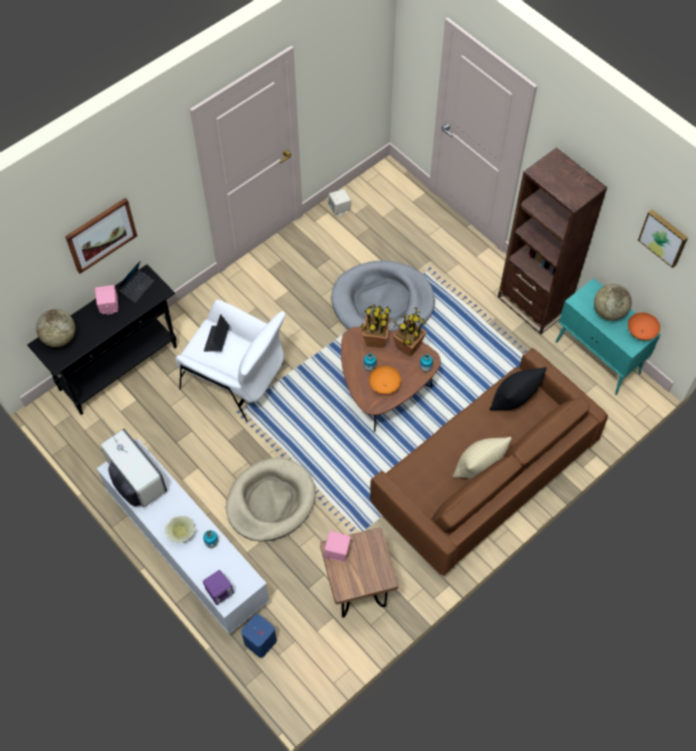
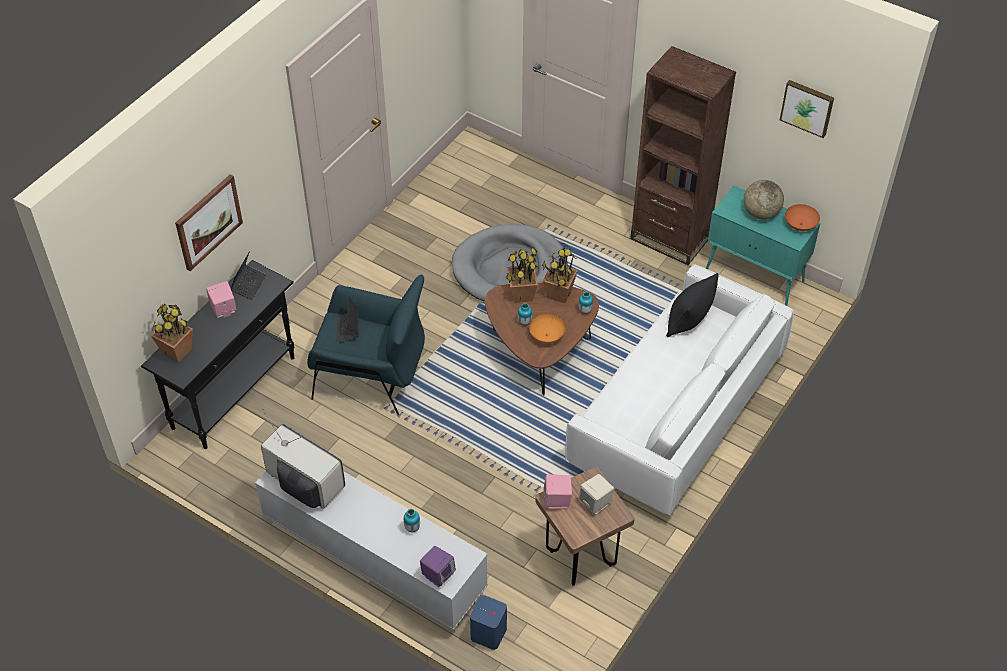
camera: 15 degrees left, 10 degrees down
globe [36,309,75,347] -> potted plant [151,304,193,363]
beige bowl [165,516,195,543] -> none
white armchair [175,300,285,421] -> blue armchair [307,275,425,415]
beige dog bed [226,458,316,541] -> none
beige speaker [328,189,351,217] -> beige speaker moved to [579,474,614,514]
brown sofa [370,348,608,576] -> white sofa [565,264,794,515]
beige pillow [452,437,512,478] -> none

